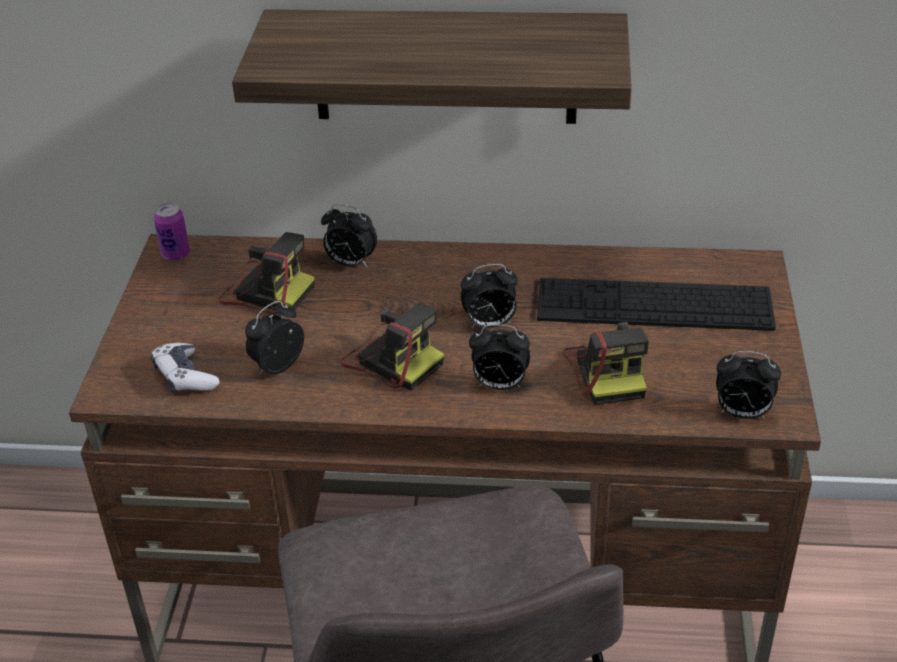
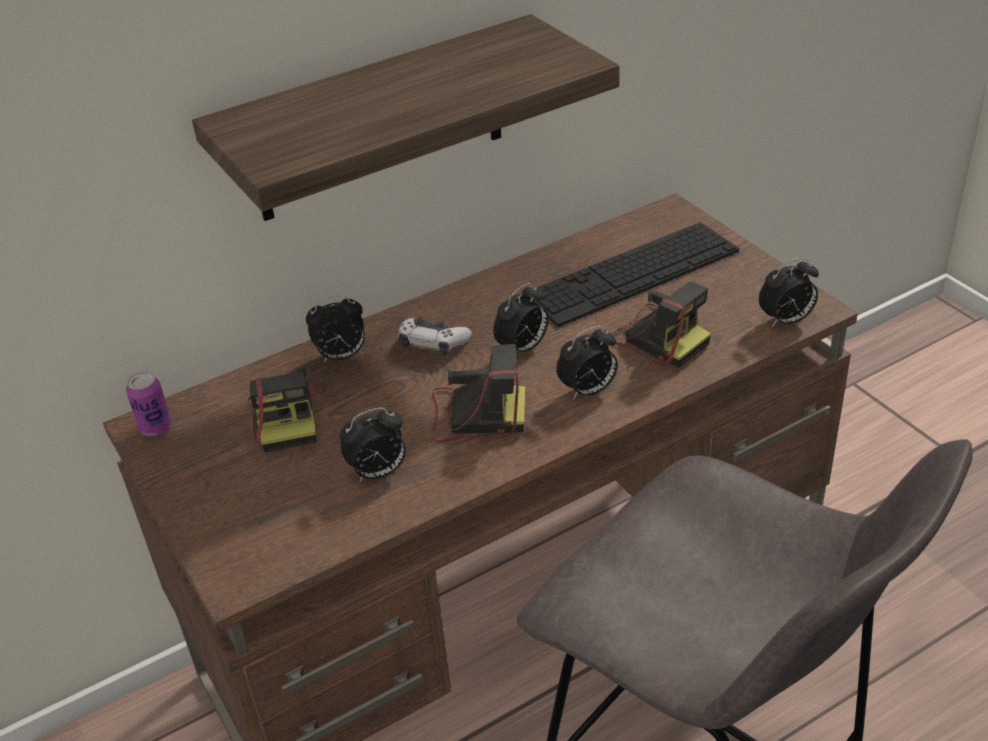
camera: 35 degrees left, 0 degrees up
game controller [151,343,220,394] -> game controller moved to [398,317,472,356]
camera [218,232,315,314] -> camera turned 90 degrees clockwise [247,366,326,452]
alarm clock [245,301,304,375] -> alarm clock turned 120 degrees counterclockwise [340,407,406,482]

